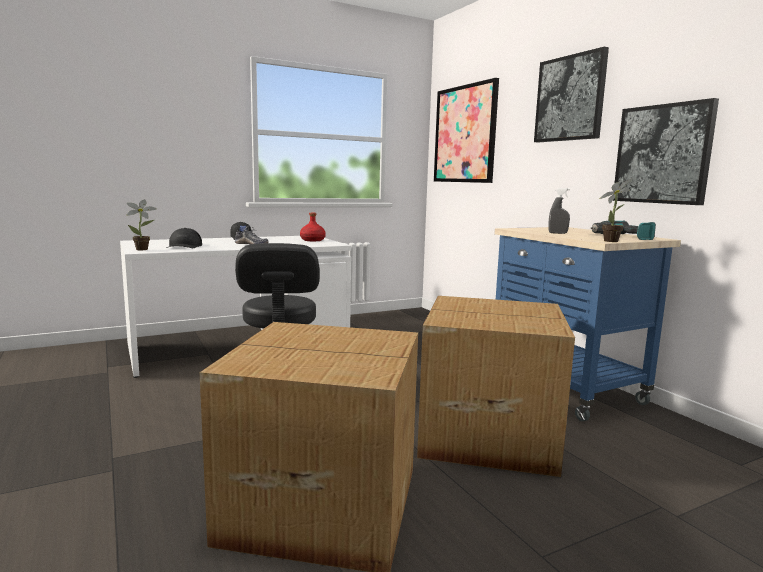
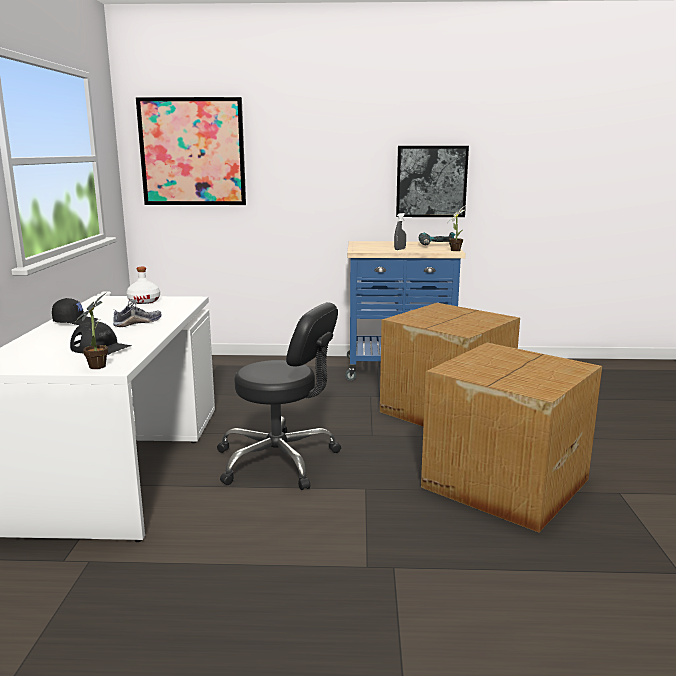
camera: 60 degrees left, 5 degrees up
red bottle [300,213,326,241] -> white bottle [126,267,160,304]
picture [534,47,609,142] -> none

